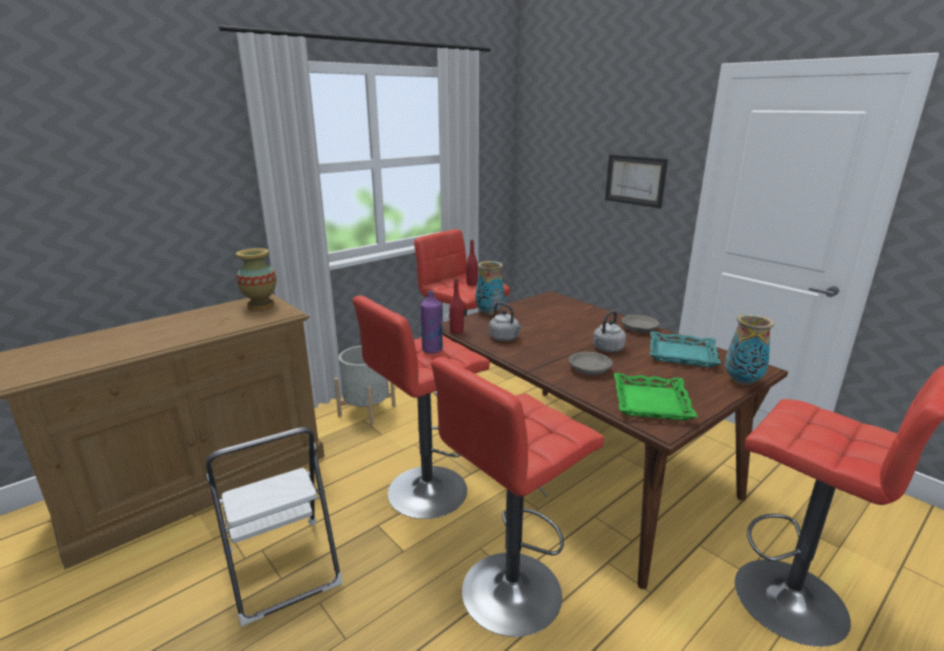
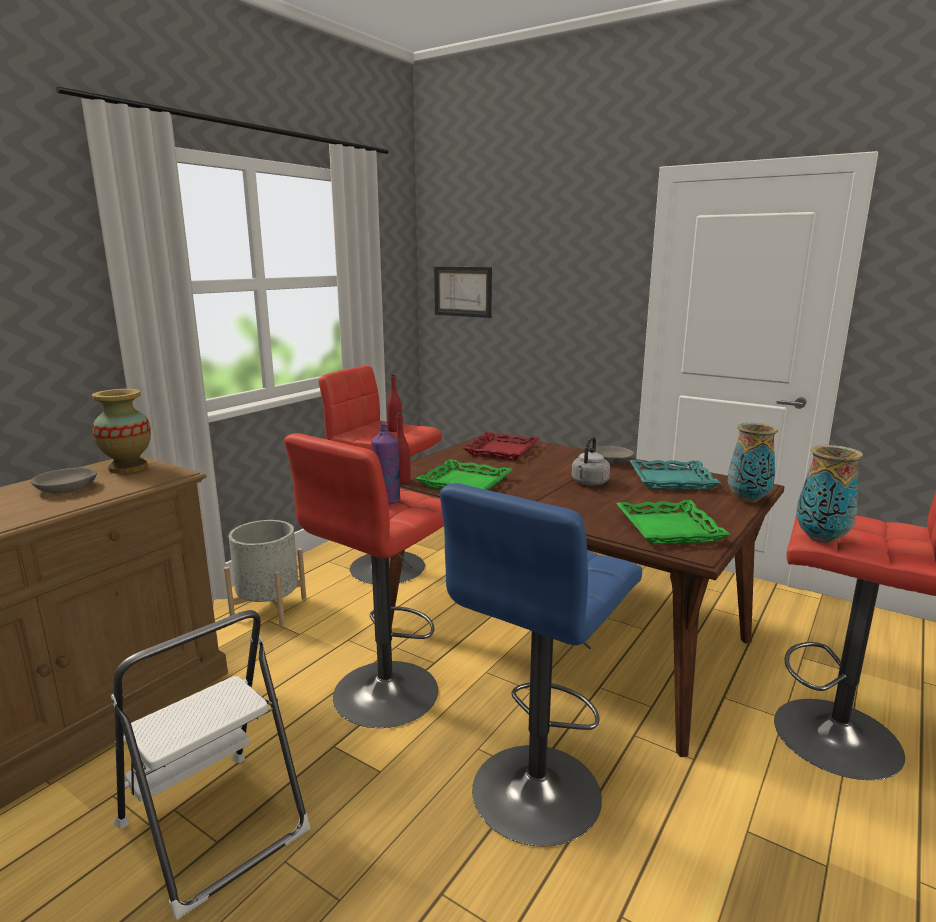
camera: 15 degrees left, 5 degrees down
red stool [431,357,604,637] -> blue stool [440,483,642,846]
vase [475,261,504,315] -> vase moved to [796,445,863,543]
grey kettle [489,302,523,341] -> green tray [416,459,513,490]
grey bowl [569,352,613,375] -> grey bowl moved to [31,467,97,493]
picture [605,155,668,208] -> picture moved to [434,266,492,318]
none -> red tray [463,432,540,461]

